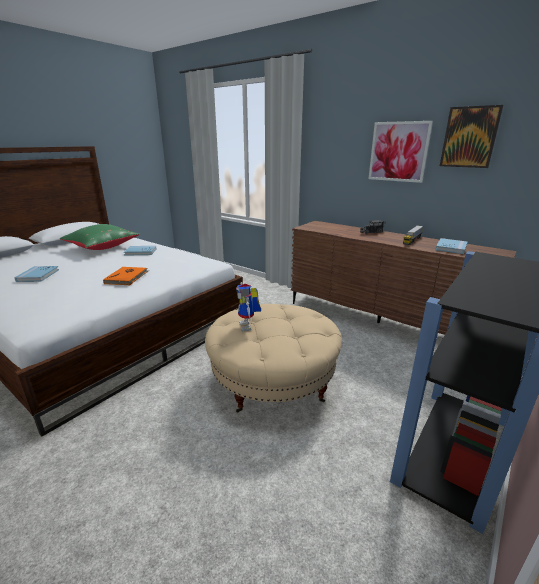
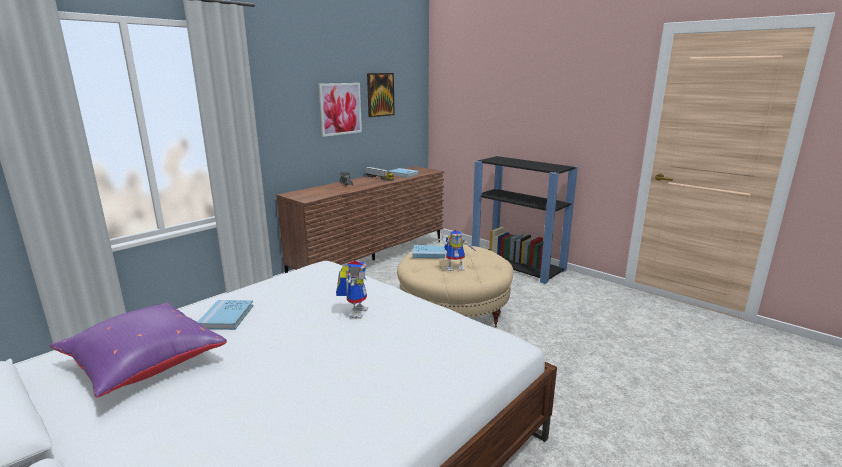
camera: 85 degrees left, 5 degrees down
blue book [14,266,59,282] -> blue book moved to [412,245,445,259]
green pillow [60,224,140,250] -> purple pillow [50,302,227,398]
orange book [103,267,148,285] -> toy robot [336,261,368,319]

